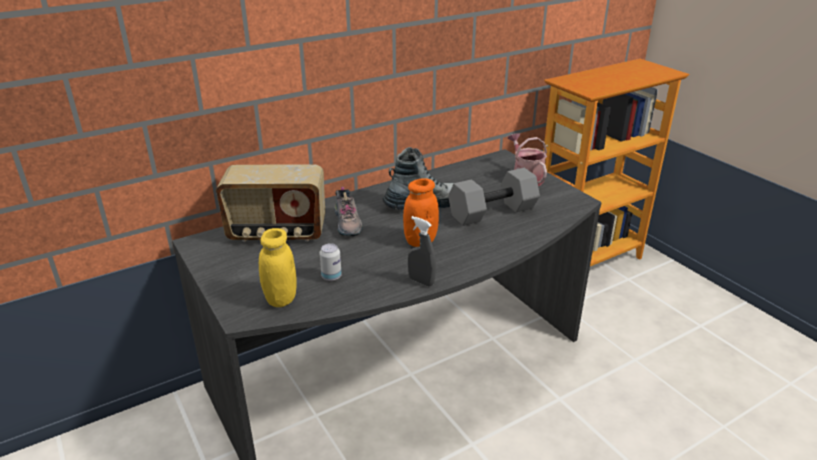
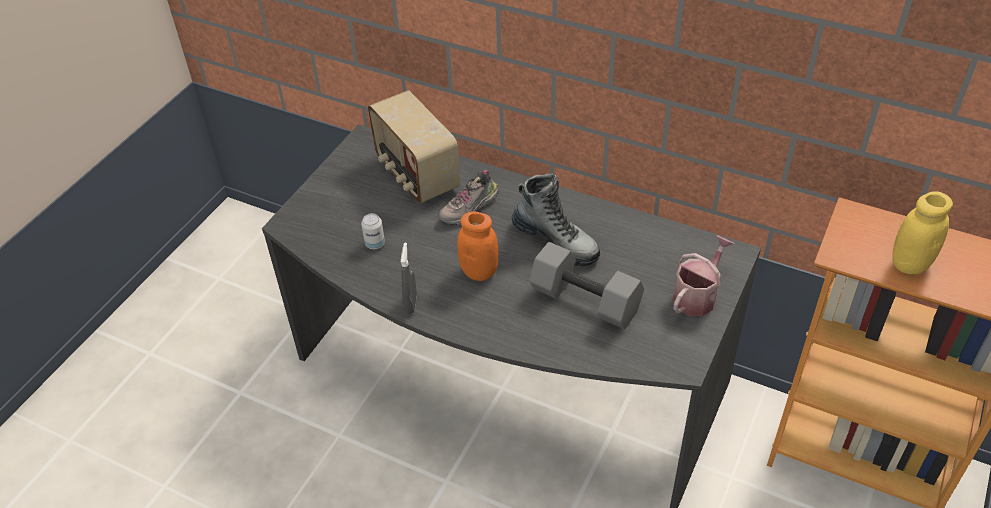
camera: 60 degrees right, 15 degrees up
yellow jar [259,228,297,307] -> yellow jar moved to [893,191,953,274]

